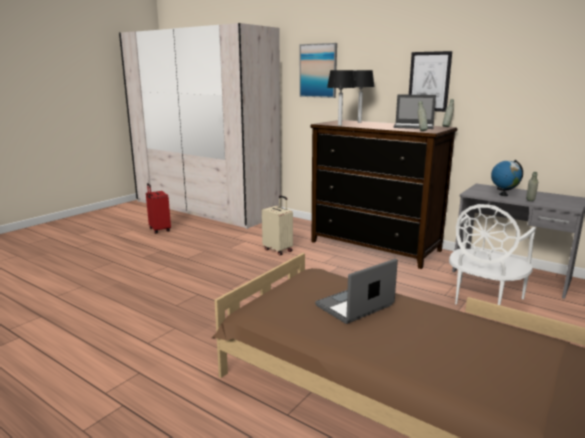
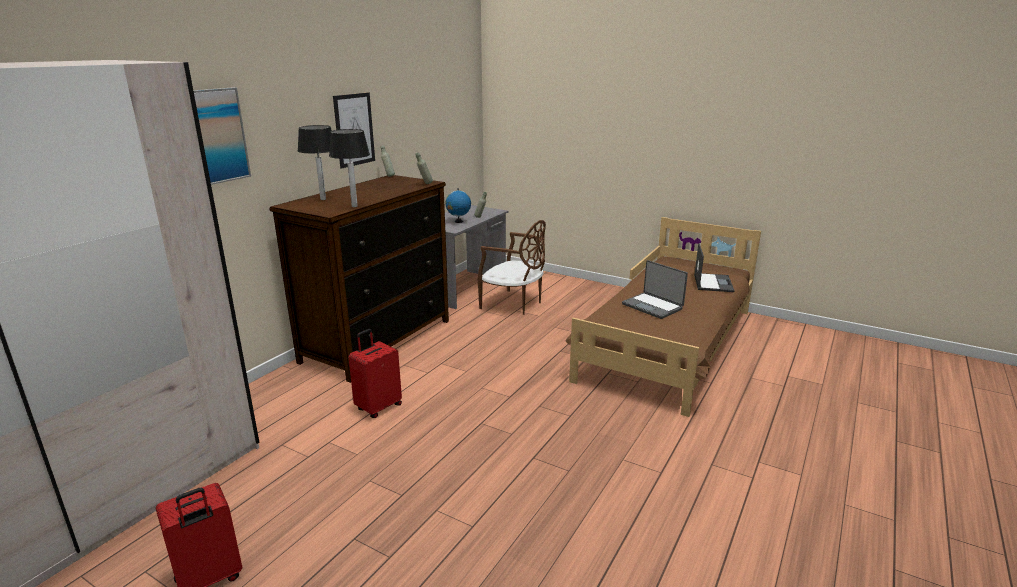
camera: 95 degrees left, 5 degrees up
beige suitcase [262,196,293,256] -> red suitcase [348,329,402,418]
laptop [394,94,436,129] -> laptop moved to [694,243,735,292]
white chair [449,204,536,305] -> brown chair [477,220,546,315]

